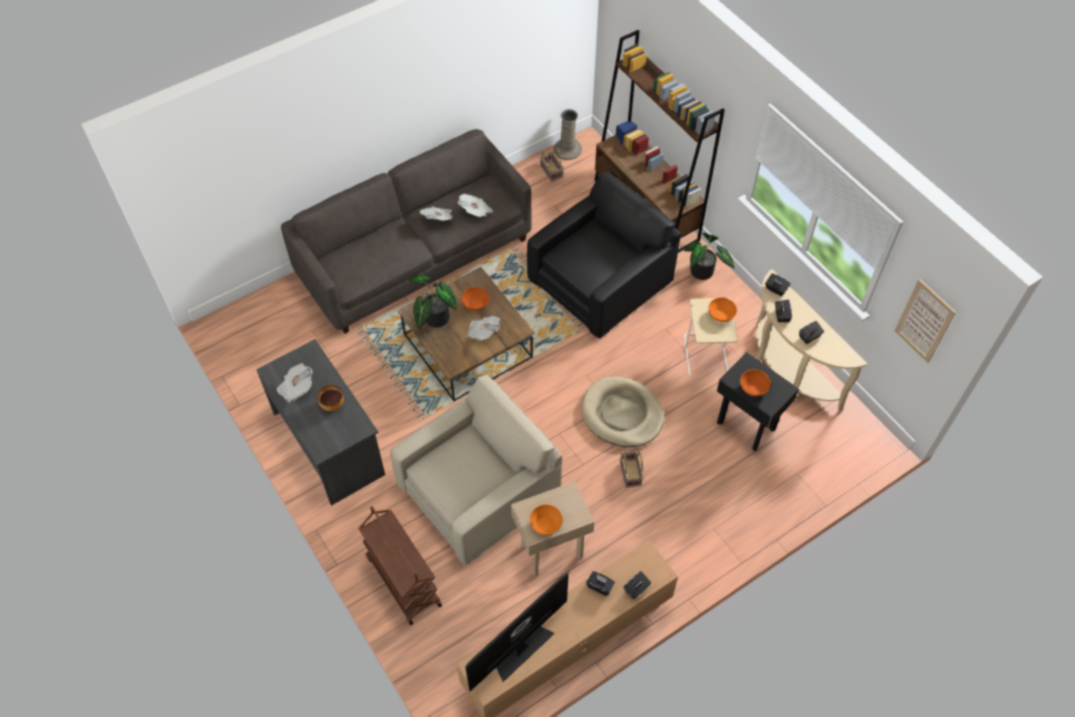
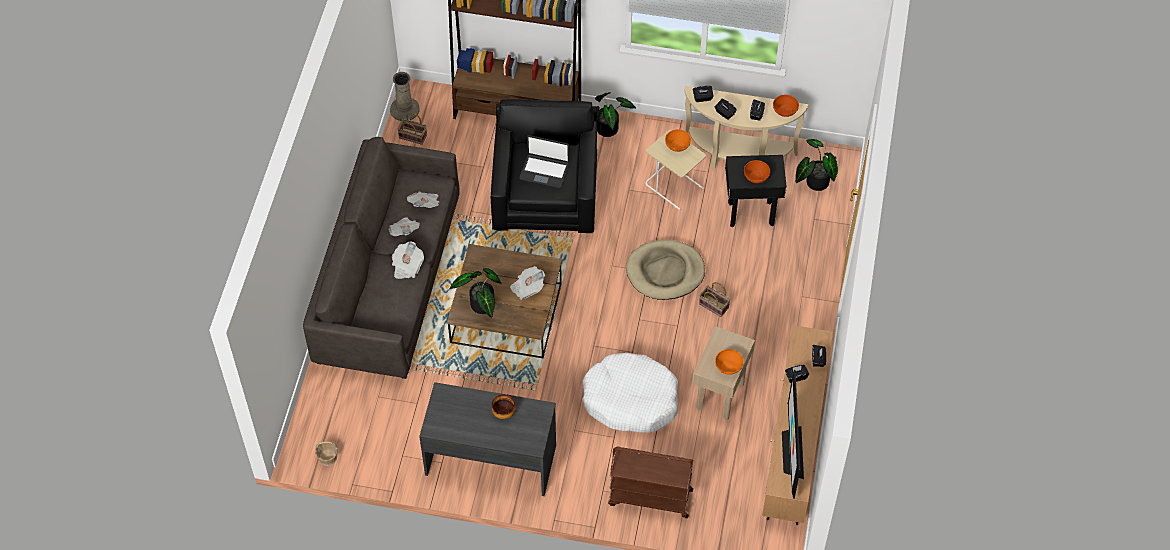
camera: 45 degrees left, 0 degrees up
newspaper [277,363,313,403] -> newspaper moved to [392,242,424,279]
beige armchair [390,375,562,565] -> white dog bed [582,353,678,433]
orange bowl [462,287,489,311] -> orange bowl moved to [773,95,799,117]
picture [895,279,956,363] -> none
none -> basket [315,441,338,466]
none -> laptop [519,135,569,188]
none -> potted plant [795,139,838,191]

